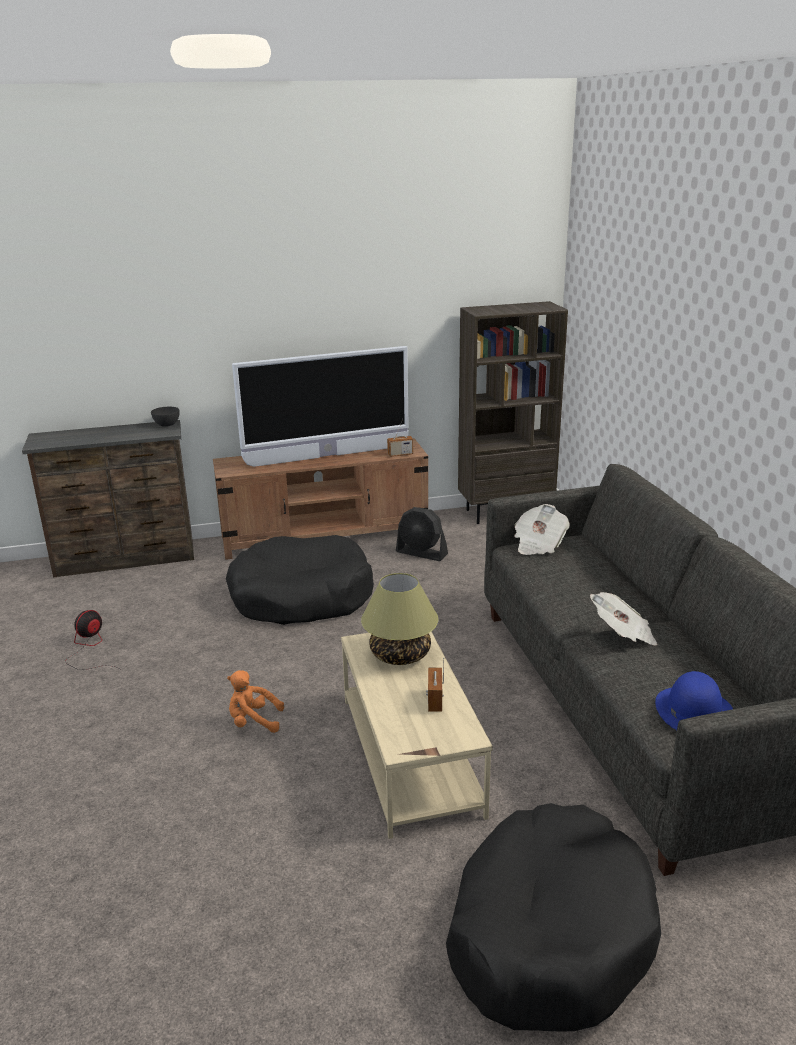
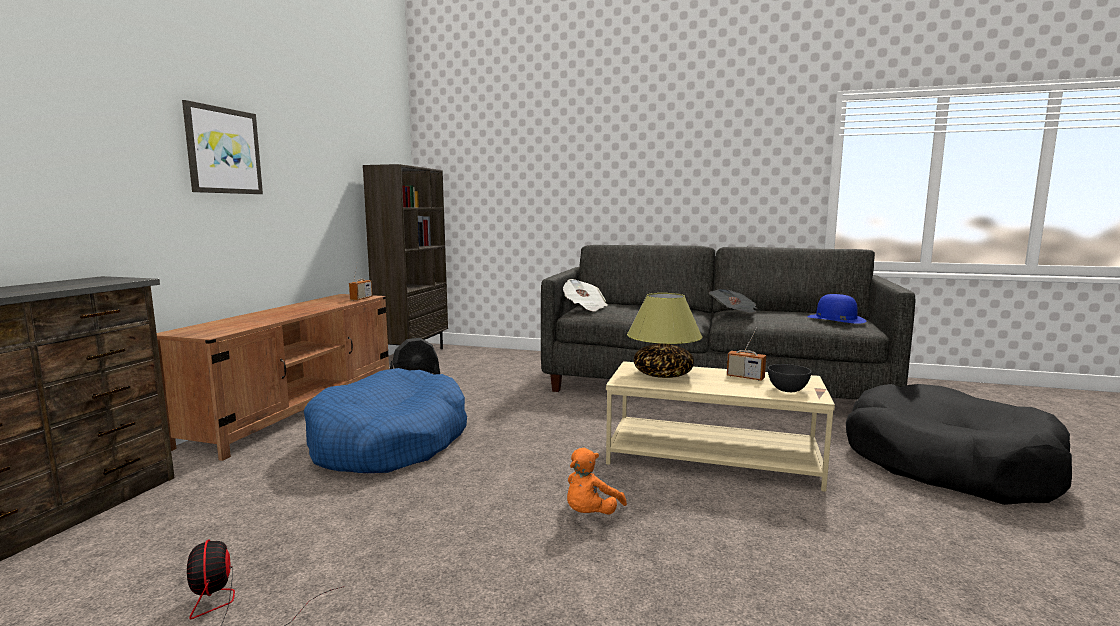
camera: 60 degrees left, 15 degrees down
grey bowl [151,407,180,427] -> grey bowl moved to [768,364,811,392]
black dog bed [226,535,374,625] -> blue dog bed [304,368,467,473]
television [232,346,409,467] -> none
none -> picture [182,100,263,194]

